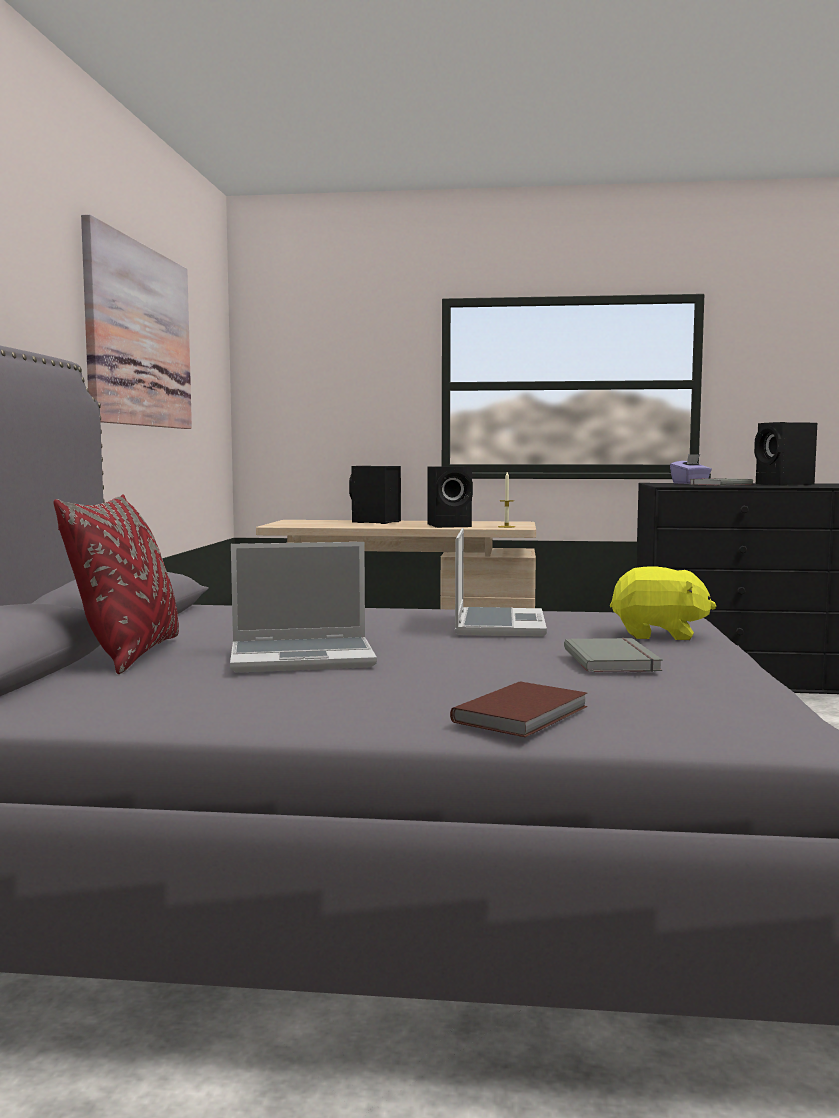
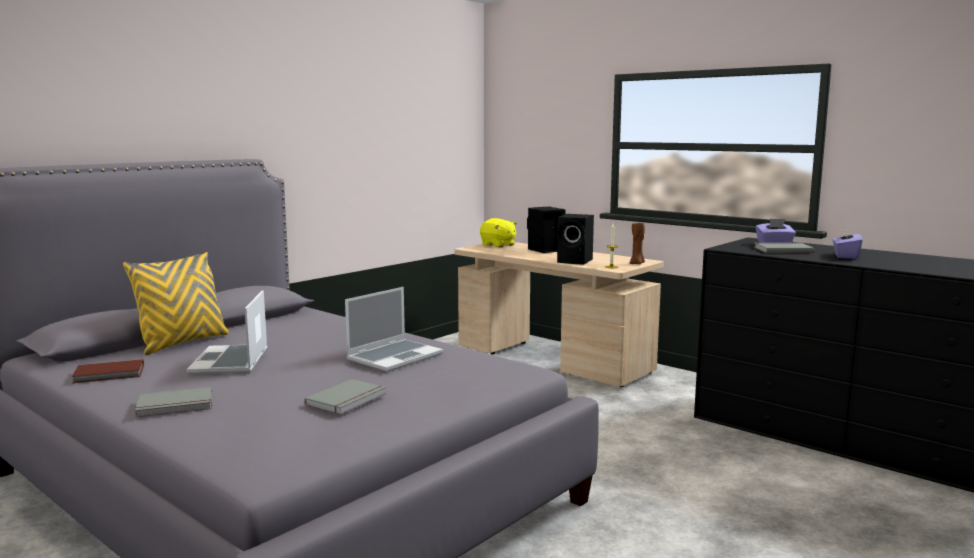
camera: 35 degrees right, 5 degrees up
red pillow [54,494,179,674] -> yellow pillow [123,252,229,355]
picture [81,214,192,429] -> none
laptop [230,542,377,673] -> laptop turned 60 degrees clockwise [186,290,267,374]
brown book [450,682,587,737] -> brown book moved to [72,359,144,383]
yellow plush toy [610,566,716,641] -> yellow plush toy moved to [480,218,517,247]
black speaker [754,422,817,486] -> purple tissue box [833,229,862,259]
none -> grey book [135,387,212,417]
none -> brown candle [630,221,645,264]

